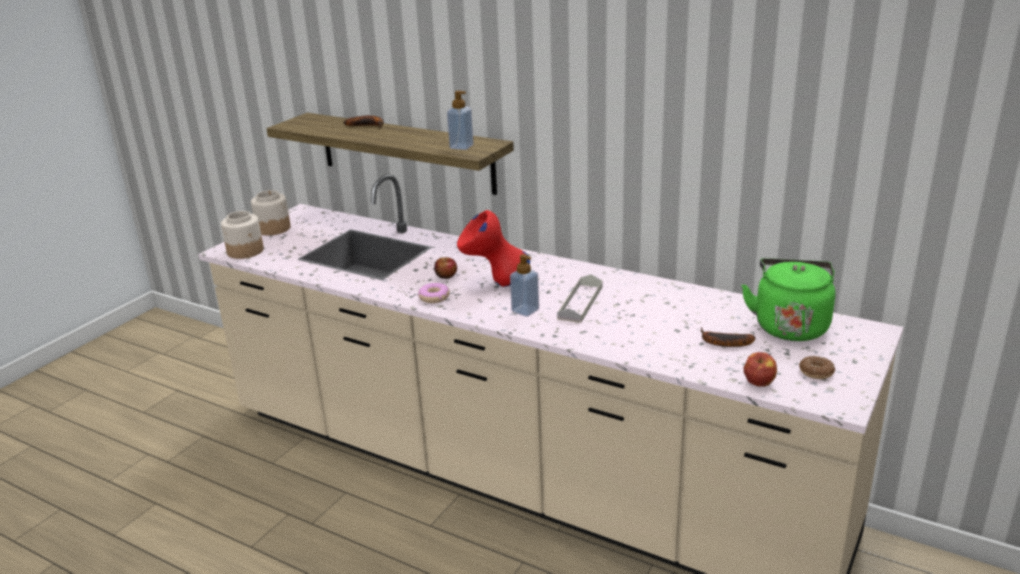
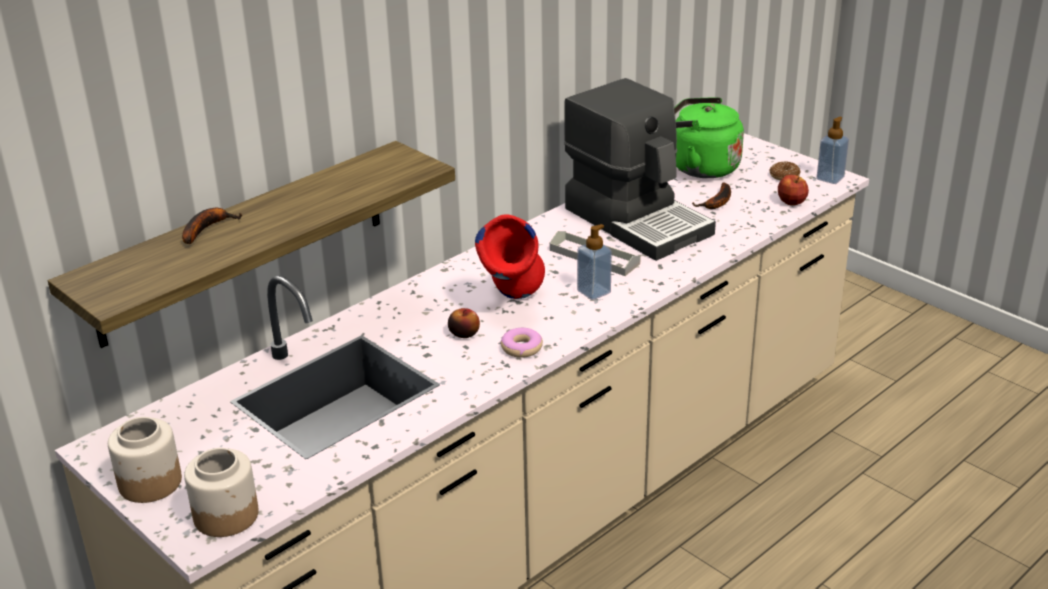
camera: 75 degrees left, 5 degrees up
soap dispenser [447,91,474,150] -> soap dispenser moved to [816,117,849,184]
none -> coffee machine [564,78,716,261]

